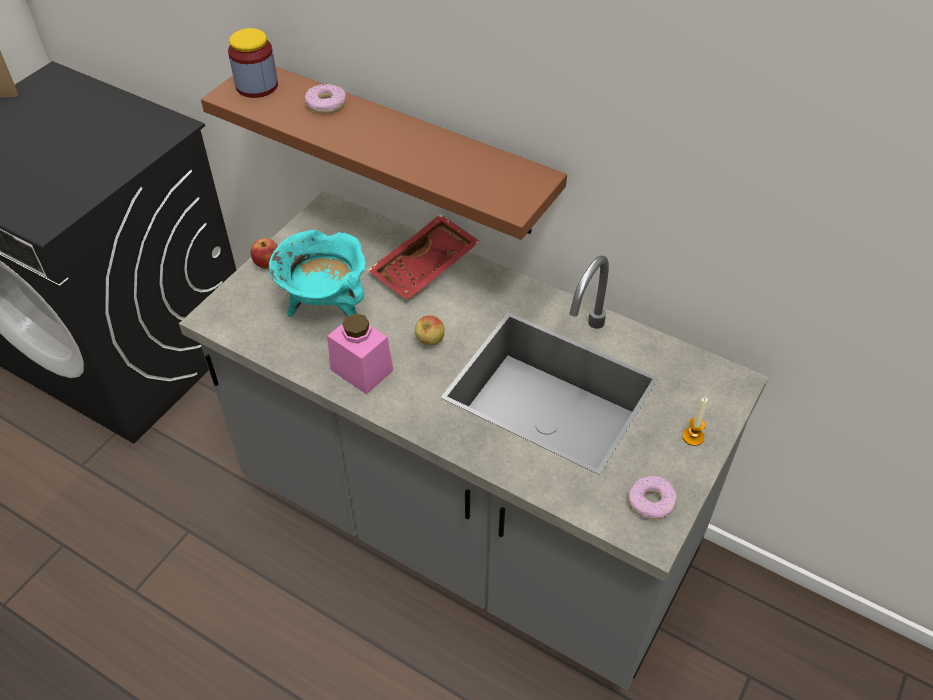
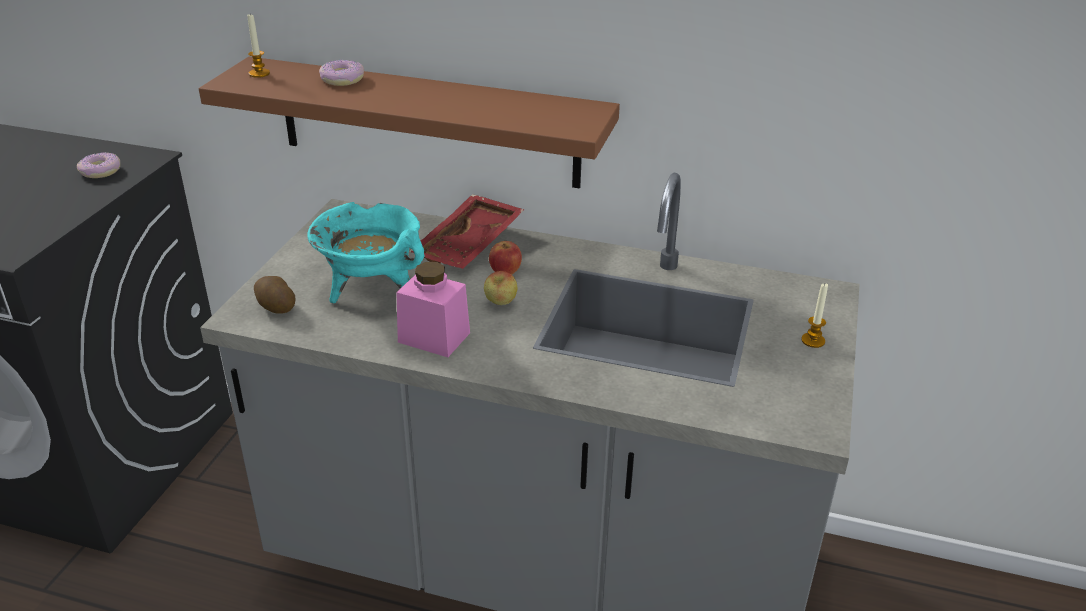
camera: 15 degrees left, 15 degrees down
jar [228,28,278,98] -> candle [247,14,270,78]
apple [251,238,278,269] -> apple moved to [489,241,522,275]
donut [629,476,677,520] -> donut moved to [77,153,120,178]
none -> potato [254,276,296,314]

